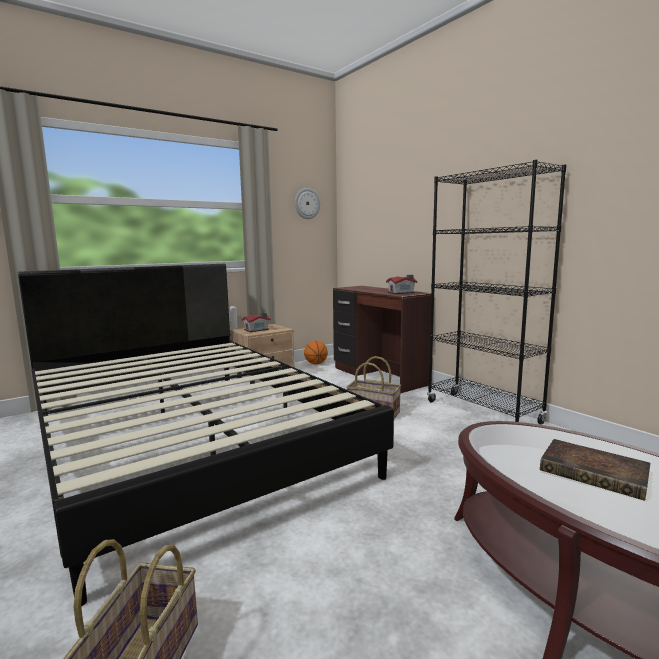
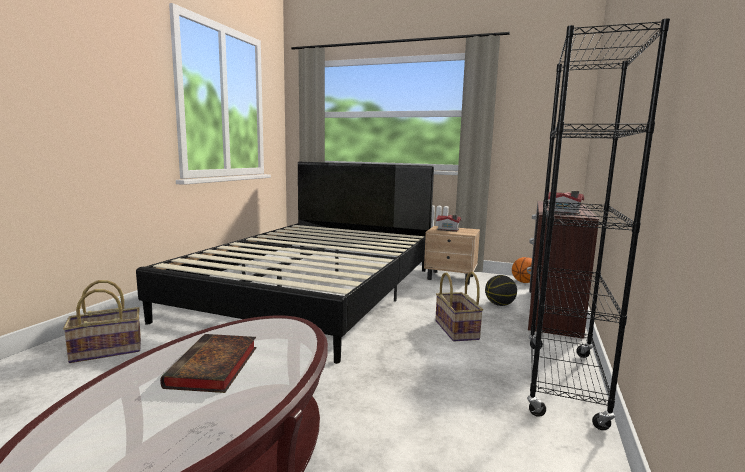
camera: 55 degrees right, 0 degrees up
wall clock [295,188,320,219] -> none
none -> basketball [485,275,517,306]

